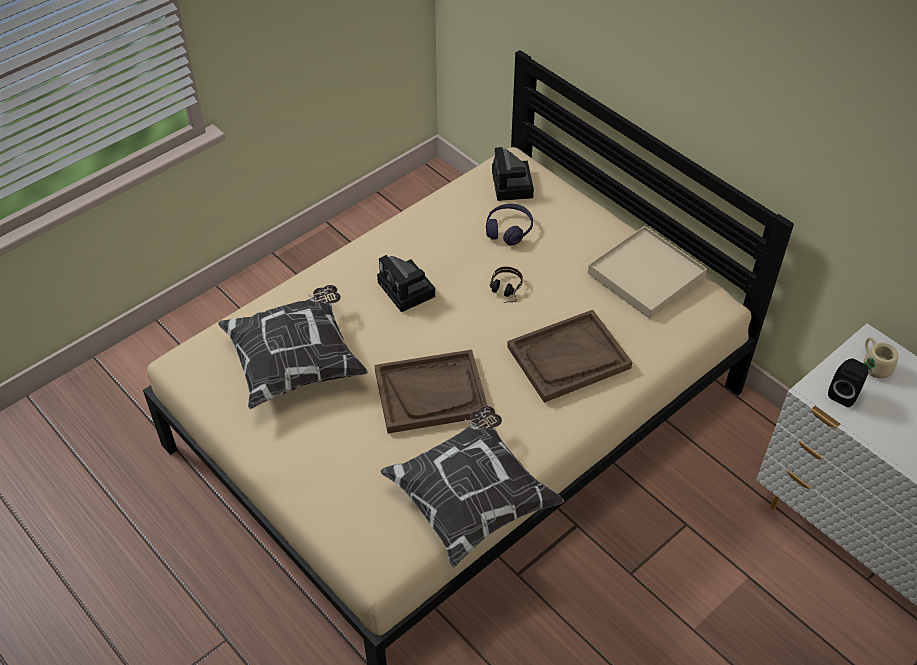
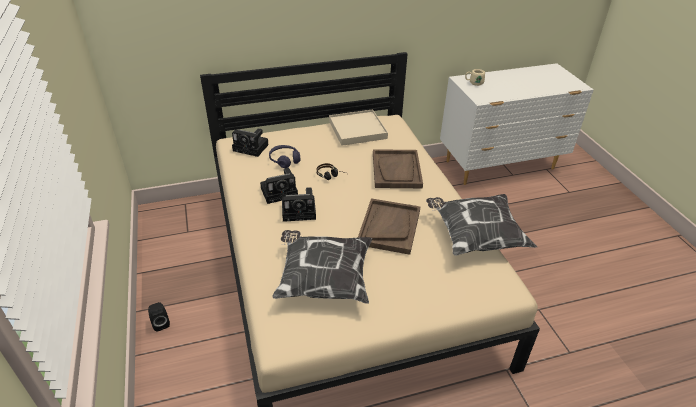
camera: 65 degrees left, 10 degrees down
black speaker [828,358,869,407] -> black speaker moved to [148,302,170,332]
none -> camera [260,168,298,204]

